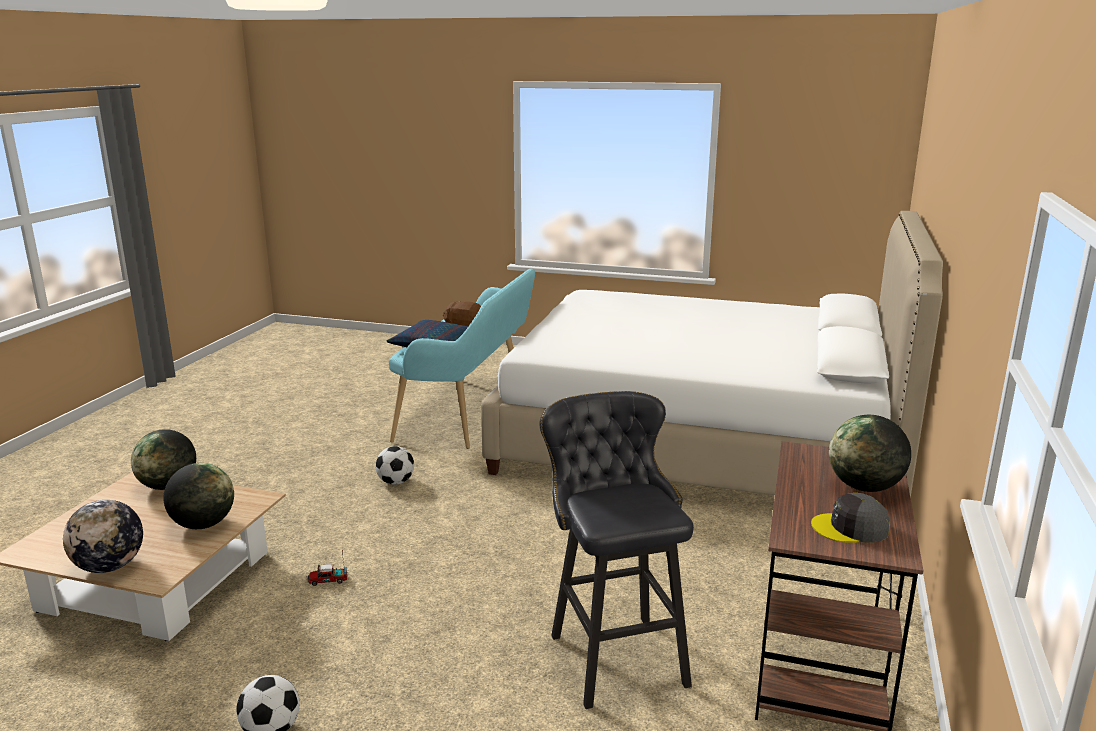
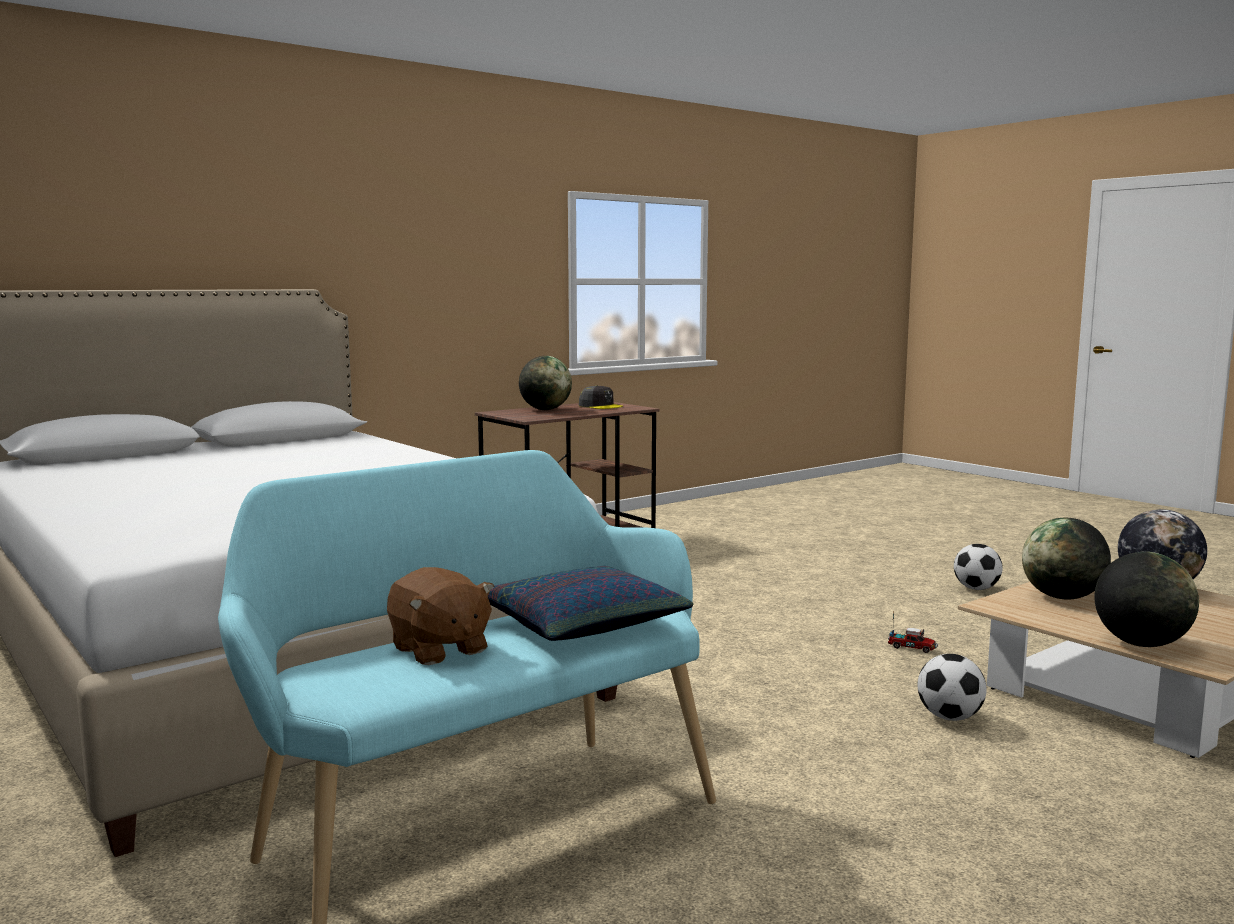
camera: 145 degrees left, 10 degrees down
football [375,446,414,485] -> football moved to [918,654,987,721]
black stool [539,391,694,709] -> none

